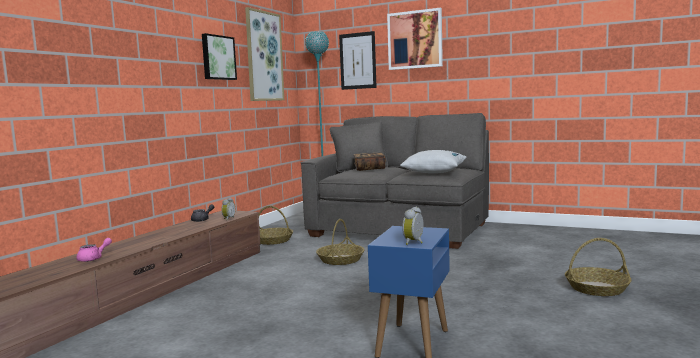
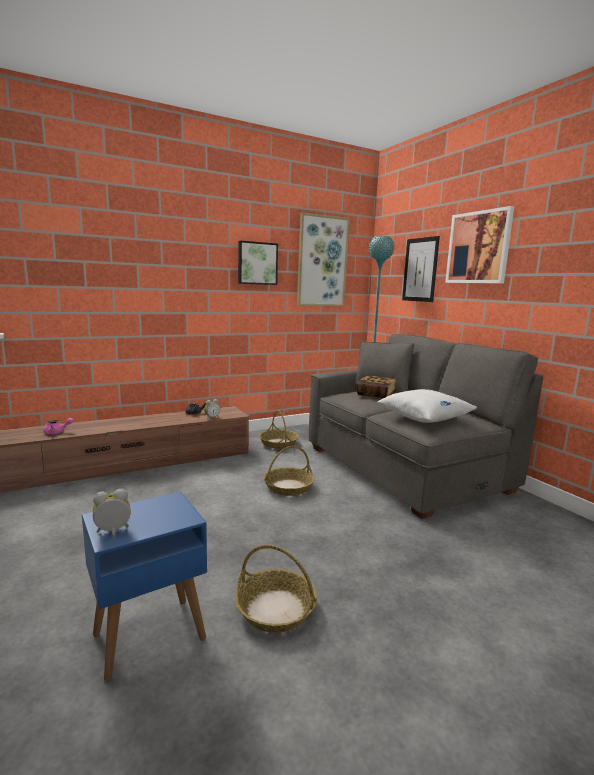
camera: 35 degrees right, 5 degrees up
basket [565,238,632,296] -> basket moved to [235,545,317,633]

